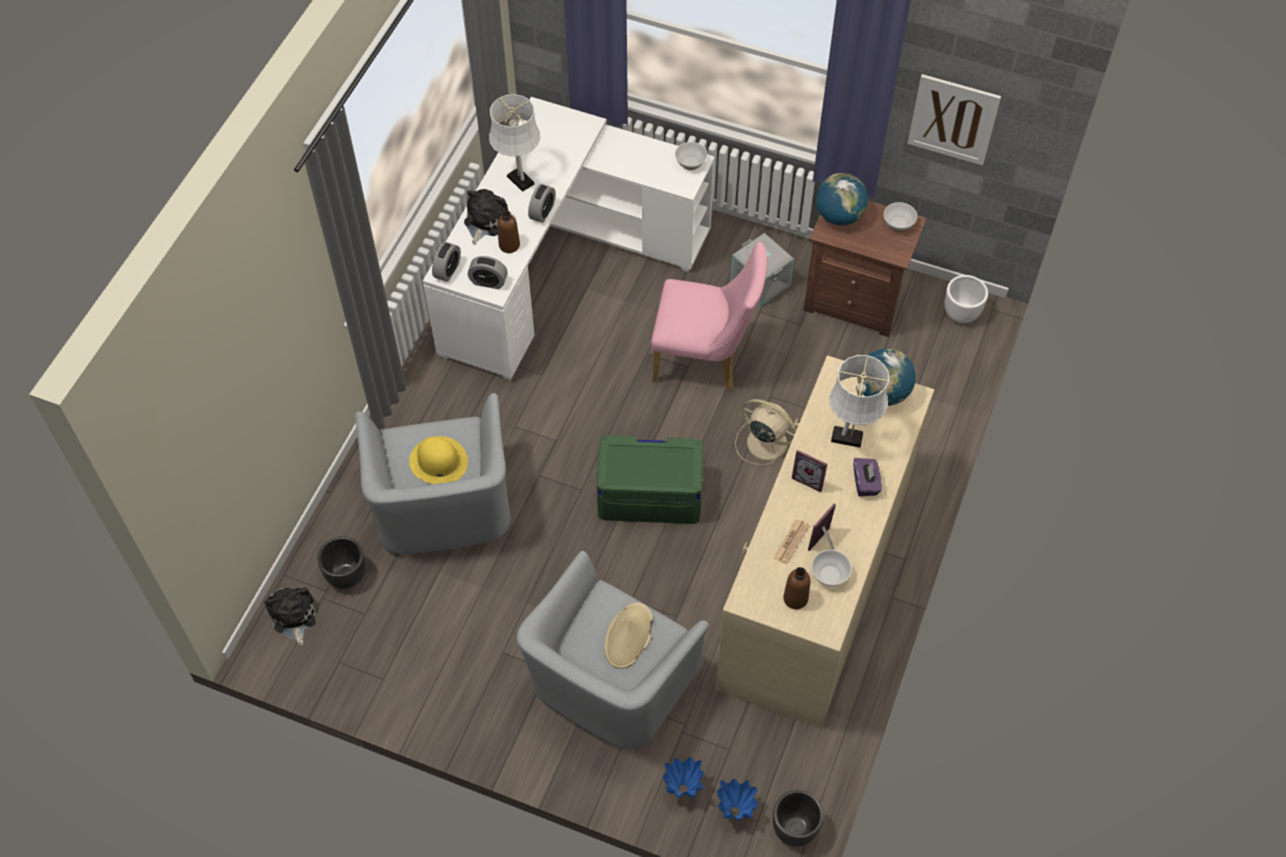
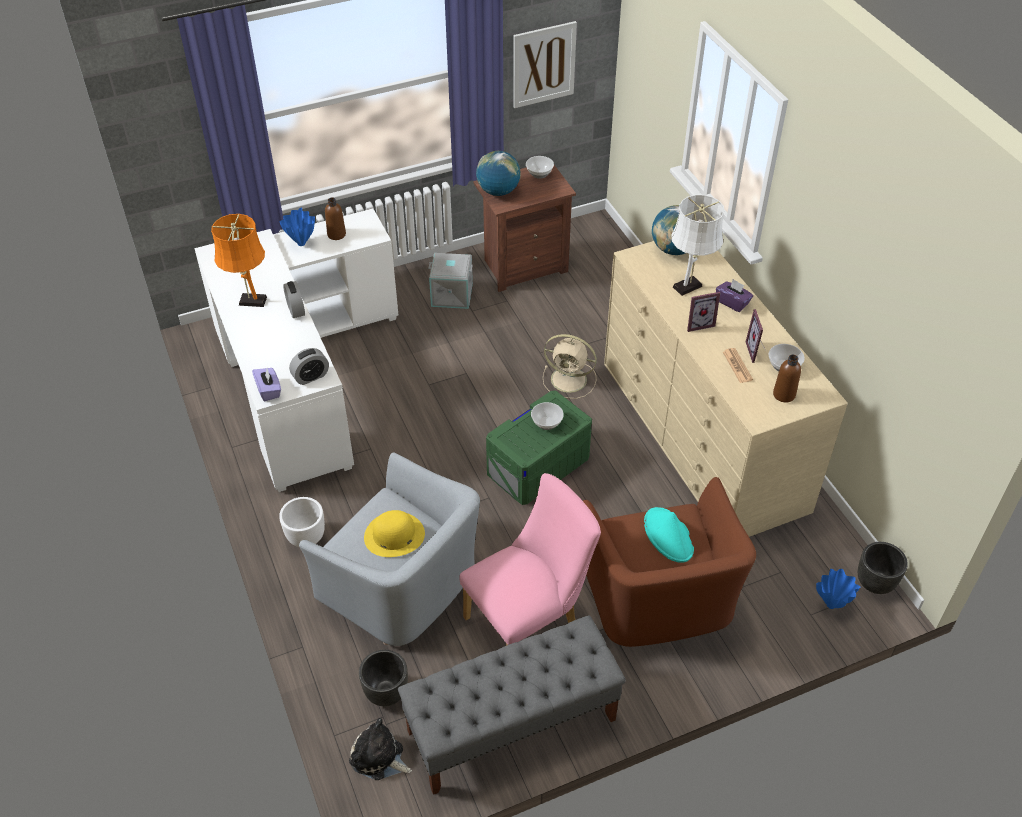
camera: 45 degrees left, 10 degrees down
alarm clock [432,242,461,282] -> purple tissue box [252,368,281,401]
plush toy [464,189,508,245] -> none
white table lamp [489,94,540,192] -> orange table lamp [211,214,267,307]
brown bottle [497,210,520,253] -> brown bottle moved to [325,197,346,240]
grey armchair [517,551,709,749] -> brown armchair [583,477,756,647]
beige hat [605,603,653,669] -> turquoise hat [644,507,694,563]
pink chair [651,242,767,391] -> pink chair moved to [459,473,601,646]
blue vase [663,757,704,798] -> blue vase moved to [279,208,315,246]
bowl [675,142,708,170] -> bowl moved to [531,402,564,430]
beige fan [735,399,797,465] -> beige fan turned 150 degrees counterclockwise [543,334,597,399]
white planter [945,275,988,323] -> white planter moved to [279,497,325,547]
none -> grey bench [398,615,626,795]

